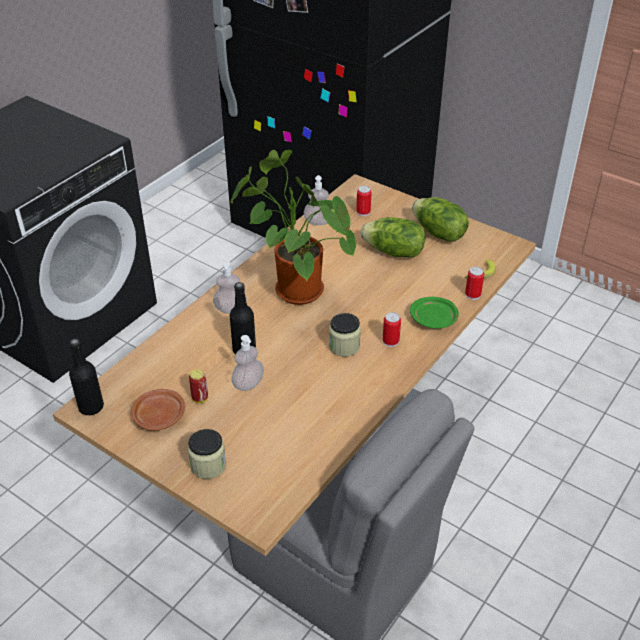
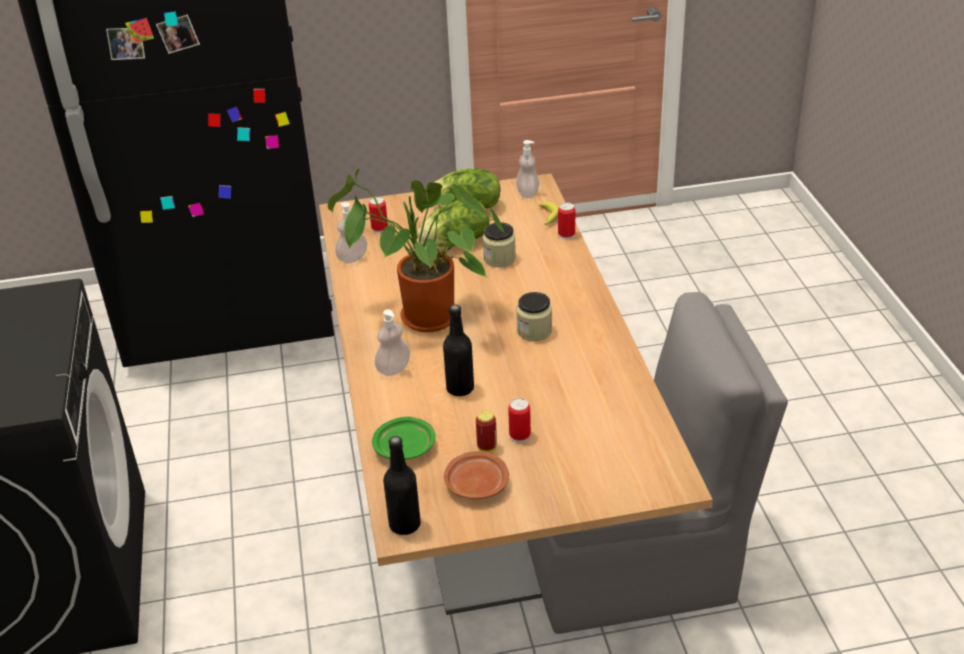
camera: 45 degrees left, 5 degrees down
jar [188,429,226,479] -> jar moved to [483,222,516,267]
soap dispenser [231,335,264,391] -> soap dispenser moved to [516,140,539,198]
can [383,312,401,347] -> can moved to [508,398,531,443]
green plate [410,297,459,328] -> green plate moved to [372,417,436,460]

